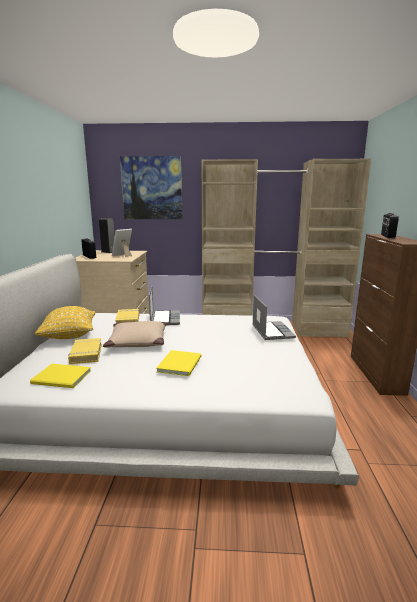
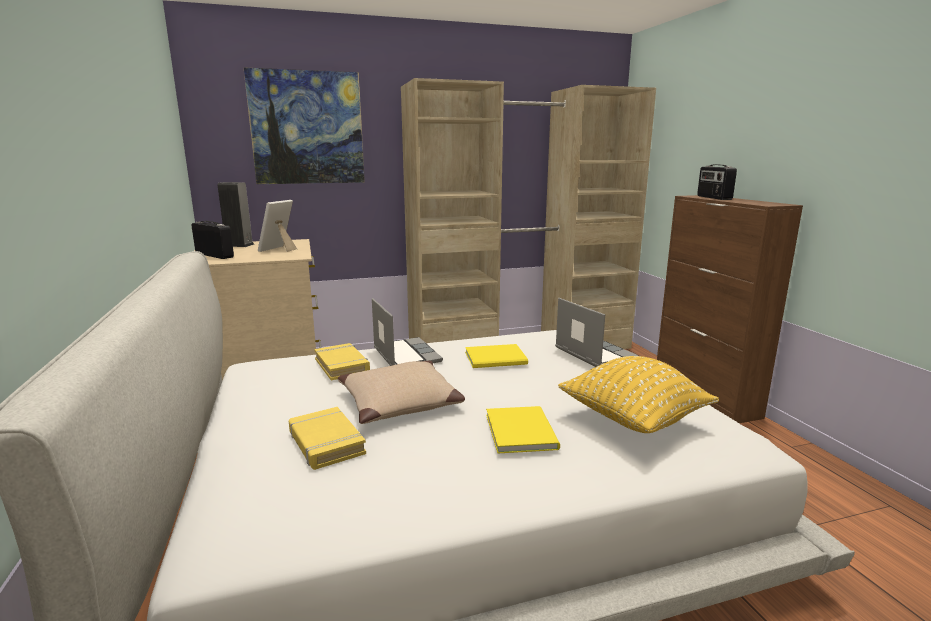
camera: 20 degrees left, 0 degrees up
yellow book [30,364,91,388] -> yellow book moved to [465,344,528,368]
yellow pillow [35,306,95,339] -> yellow pillow moved to [558,356,719,433]

